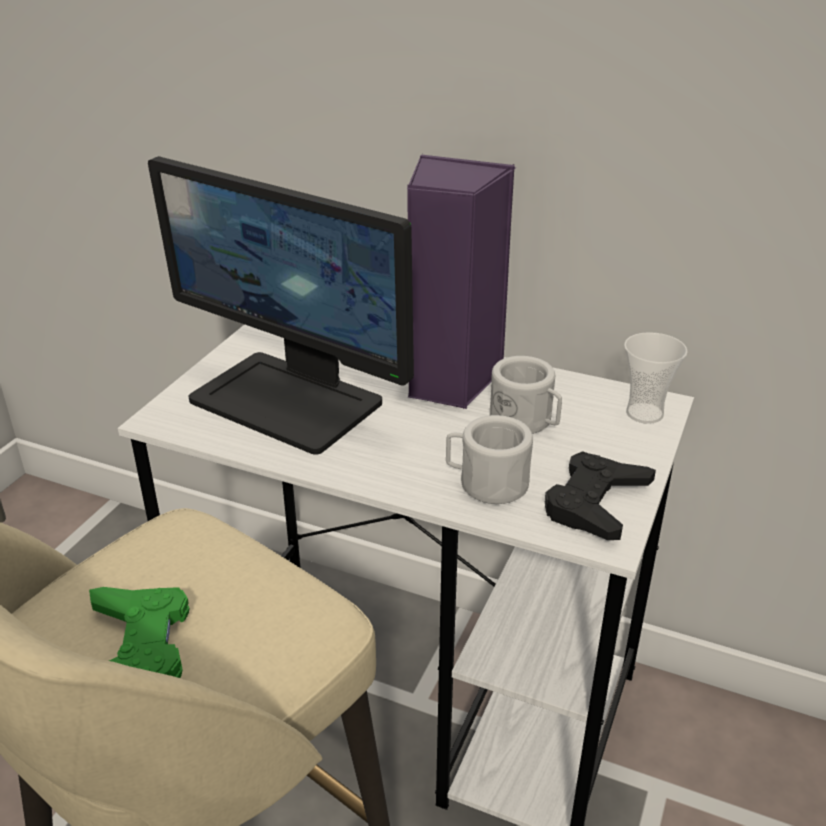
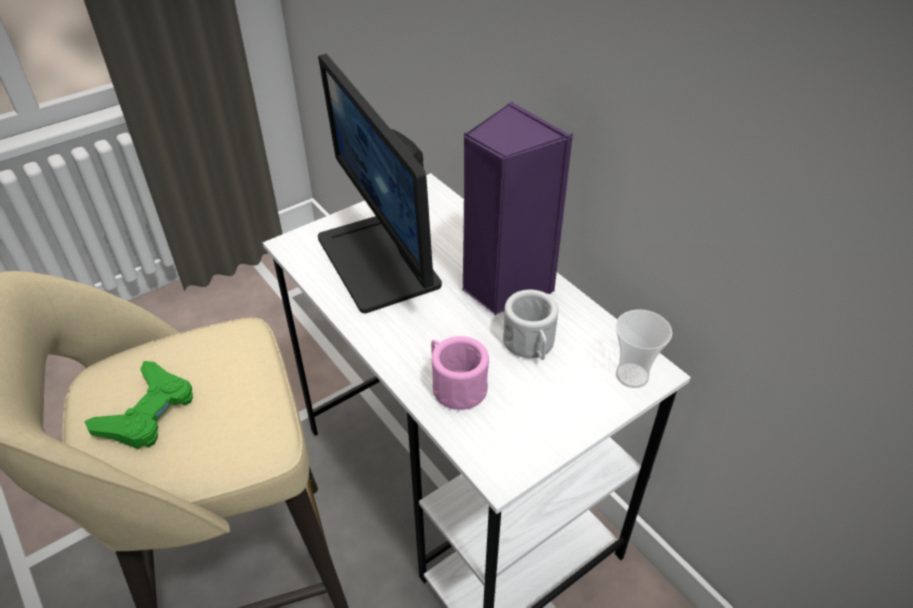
camera: 30 degrees right, 10 degrees up
white mug [446,415,533,504] -> pink mug [431,336,489,410]
black game controller [545,451,656,540] -> none

